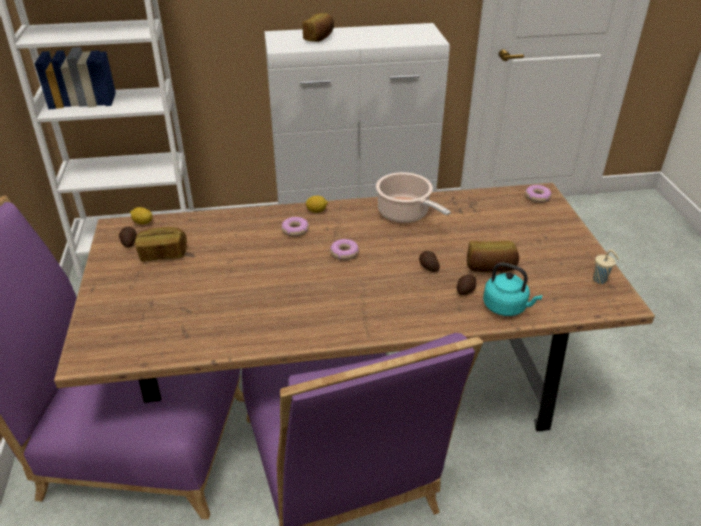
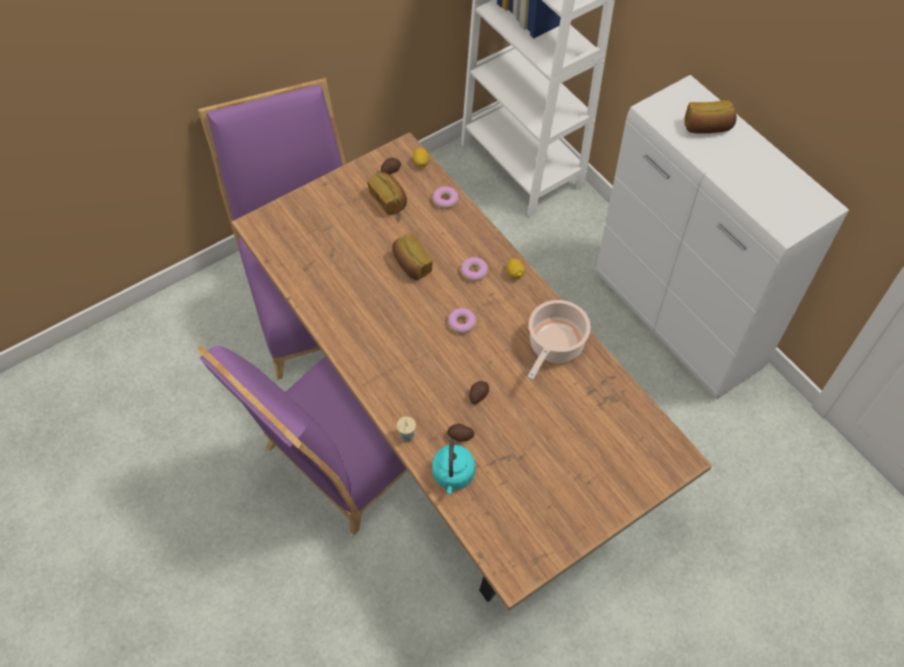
camera: 65 degrees right, 20 degrees up
bread [467,241,519,272] -> bread moved to [392,233,433,280]
donut [525,185,552,203] -> donut moved to [433,186,459,209]
beige cup [593,250,619,284] -> beige cup moved to [397,417,416,442]

